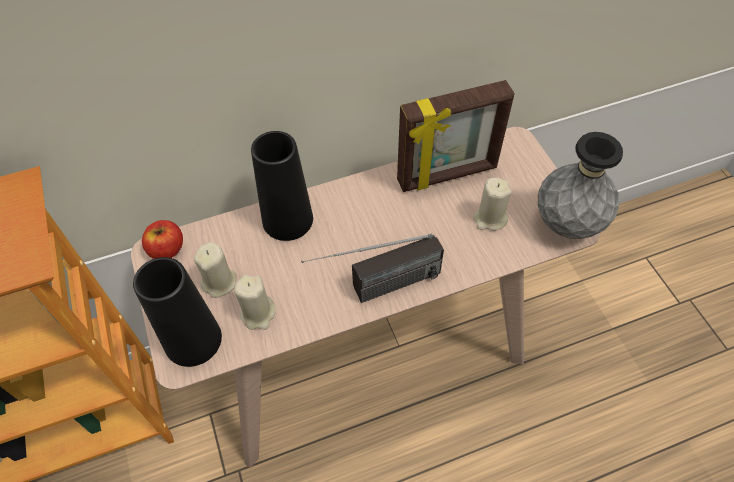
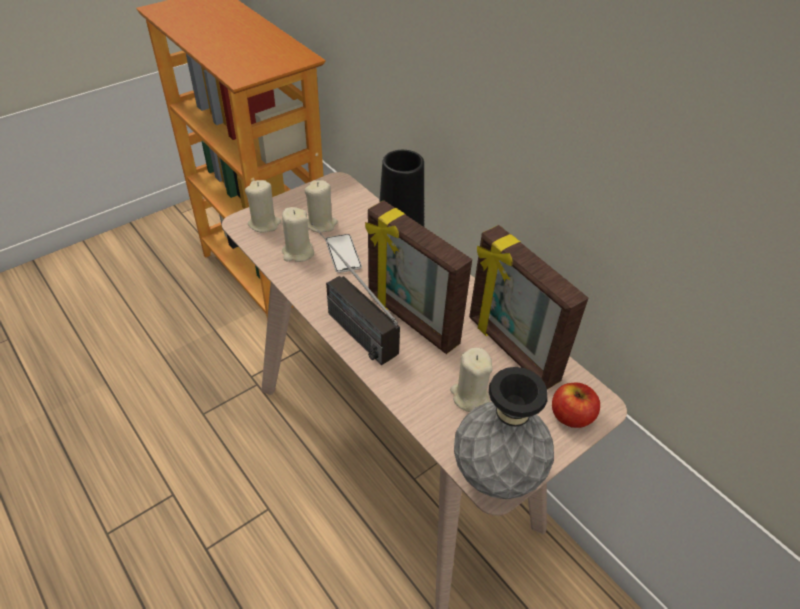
camera: 70 degrees right, 10 degrees down
black vase [133,257,222,367] -> beige candle [245,180,281,233]
apple [142,220,183,259] -> apple moved to [552,382,600,428]
none -> phone [326,234,362,273]
none -> picture frame [365,200,472,354]

